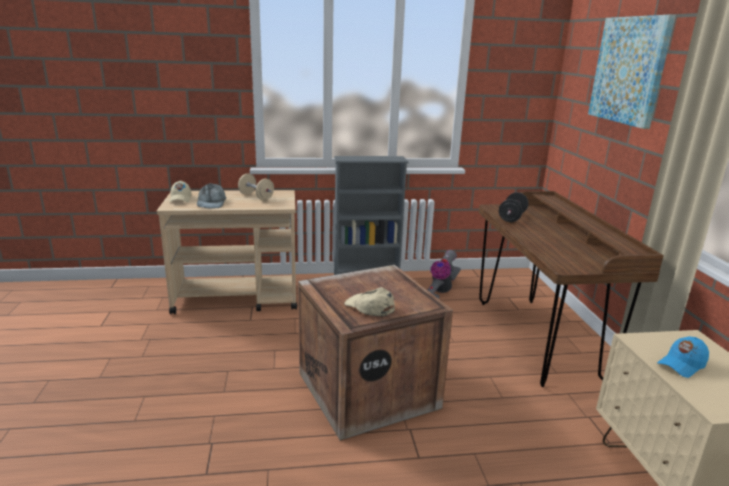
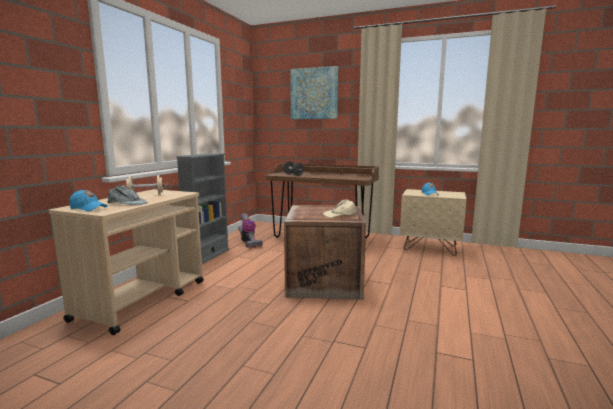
camera: 60 degrees left, 10 degrees down
beige cap [169,180,192,202] -> blue cap [69,190,108,211]

